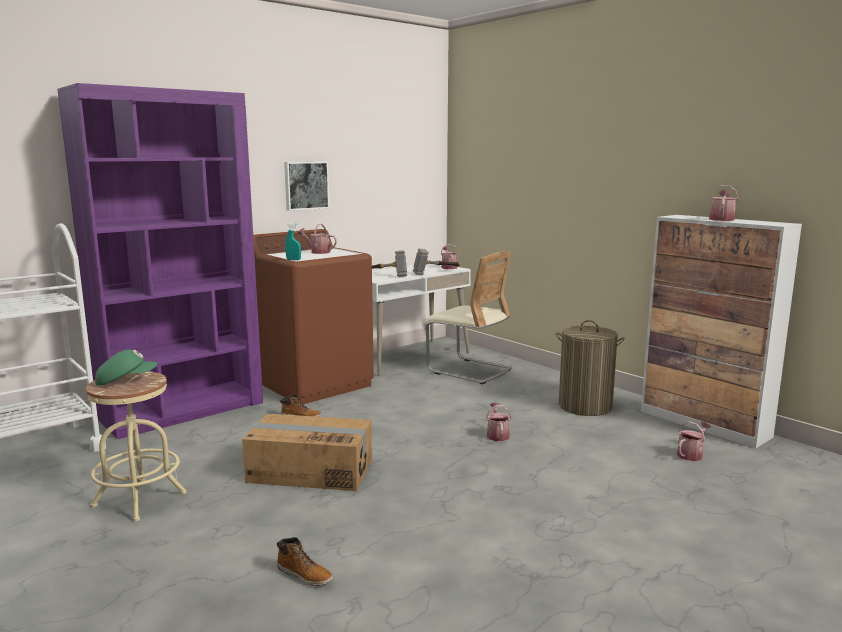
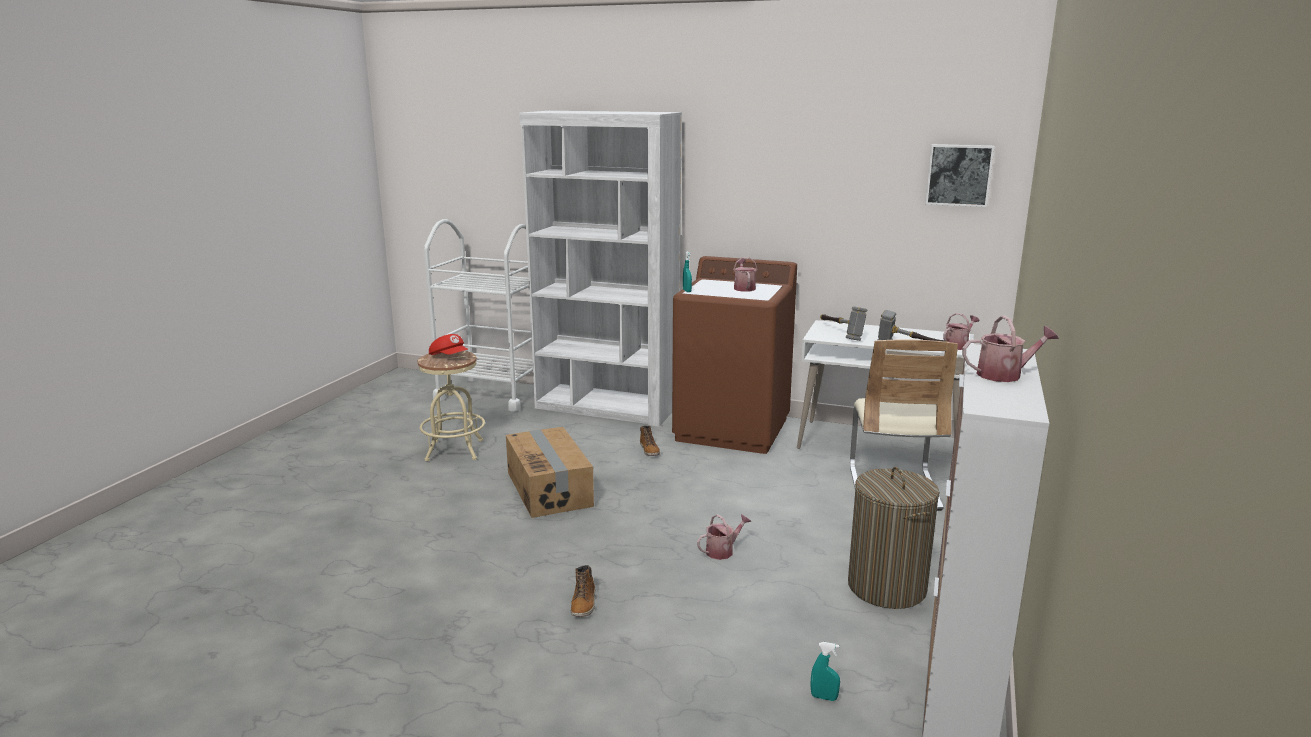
camera: 60 degrees right, 5 degrees up
purple bookcase [57,83,263,439] -> white bookcase [519,111,682,427]
green cap [95,350,158,386] -> red cap [429,334,468,355]
boot [277,537,333,586] -> boot moved to [571,565,595,617]
picture [284,161,330,211] -> picture moved to [925,144,995,207]
watering can [677,421,711,461] -> turquoise spray bottle [810,642,840,701]

